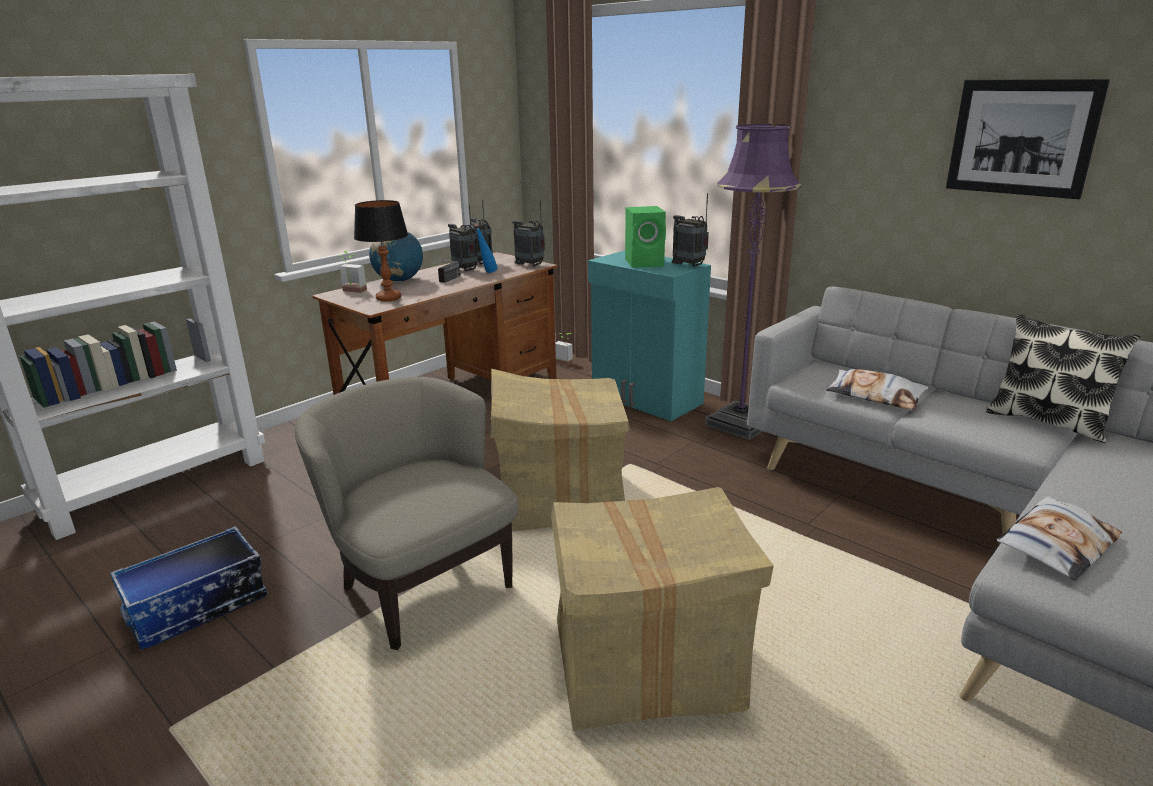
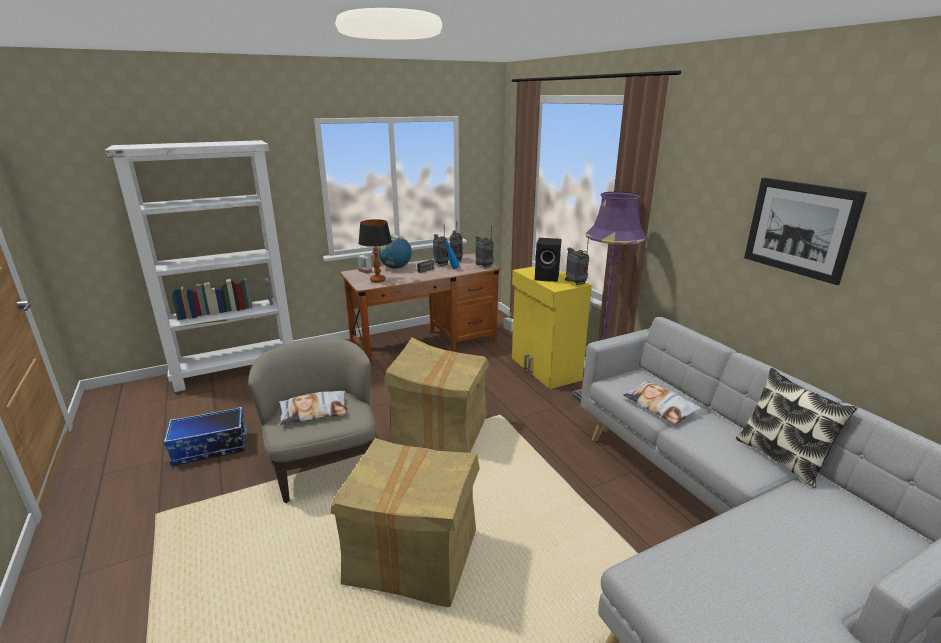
camera: 20 degrees right, 0 degrees up
turquoise cabinet [588,250,711,421] -> yellow cabinet [512,266,592,389]
green speaker [625,206,666,268] -> black speaker [535,238,561,282]
pillow [997,496,1122,581] -> pillow moved to [279,391,348,425]

